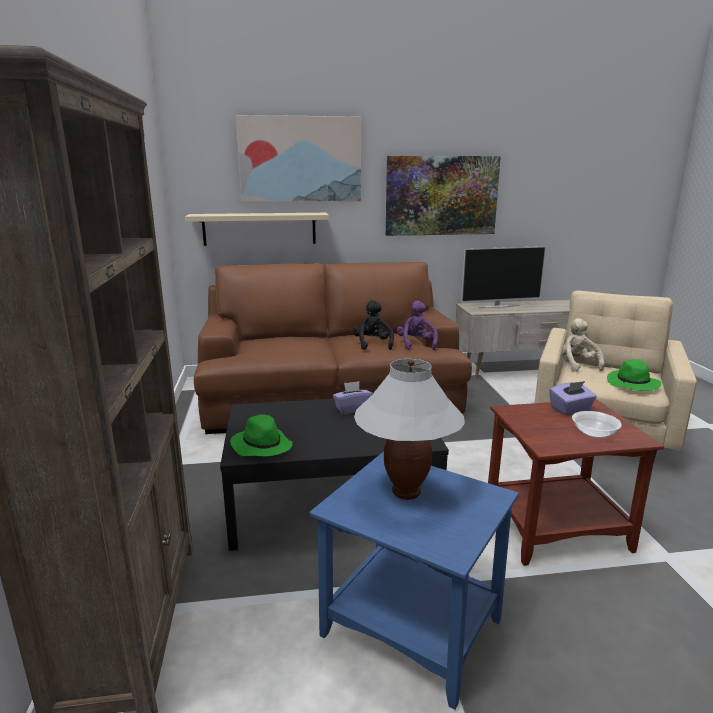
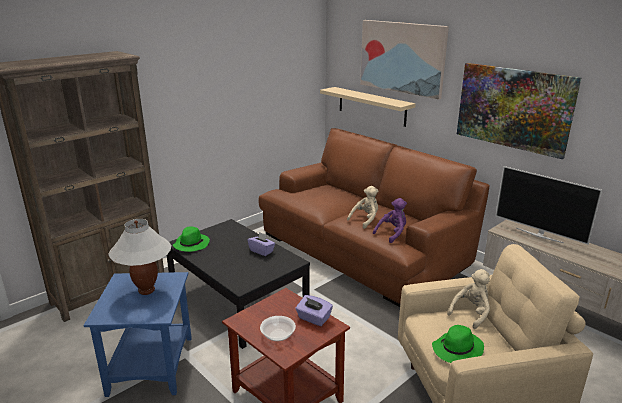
camera: 55 degrees right, 5 degrees up
black plush toy [353,300,394,350] -> beige plush toy [347,186,378,229]

